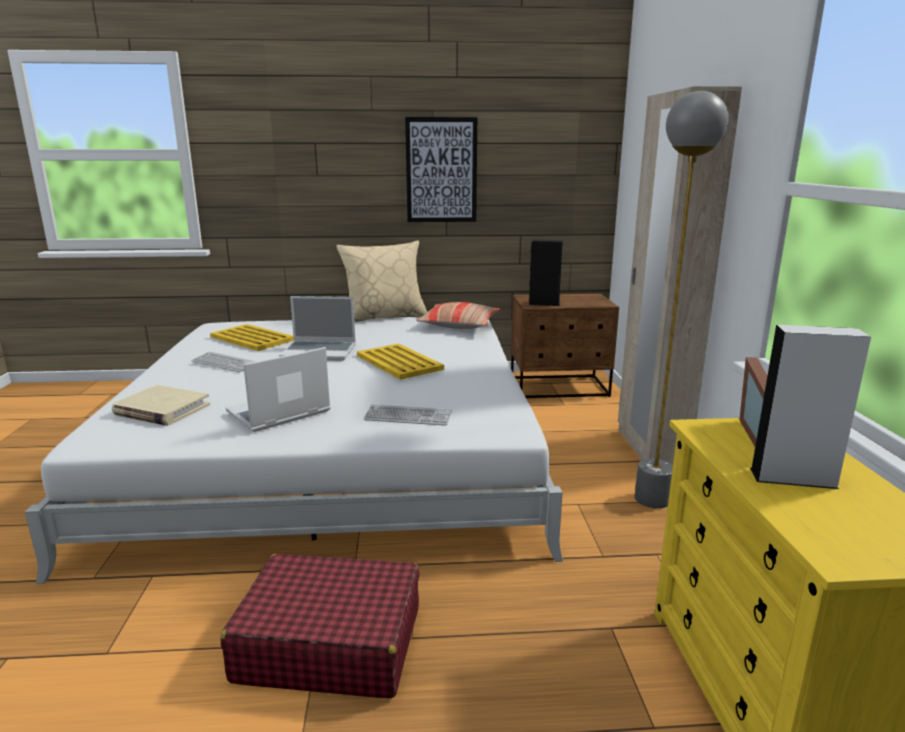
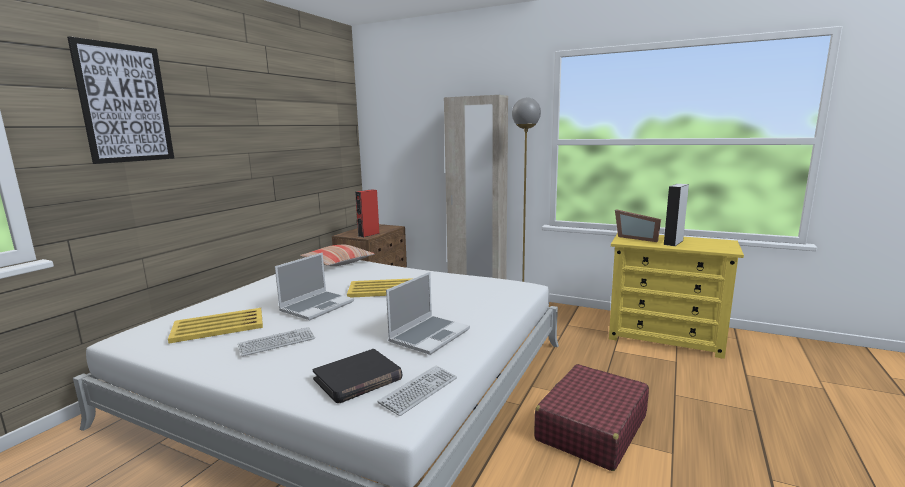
camera: 60 degrees left, 5 degrees down
beige book [112,385,210,426] -> black book [312,349,402,403]
laptop [226,347,331,432] -> laptop turned 135 degrees counterclockwise [386,272,470,355]
beige pillow [336,240,427,322] -> none
keyboard [364,404,452,426] -> keyboard moved to [377,365,457,416]
picture [405,117,477,222] -> picture moved to [67,36,174,164]
black speaker [529,240,563,306] -> red speaker [355,189,380,238]

